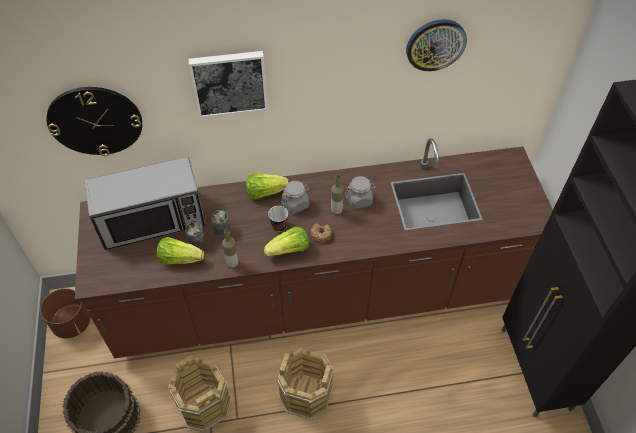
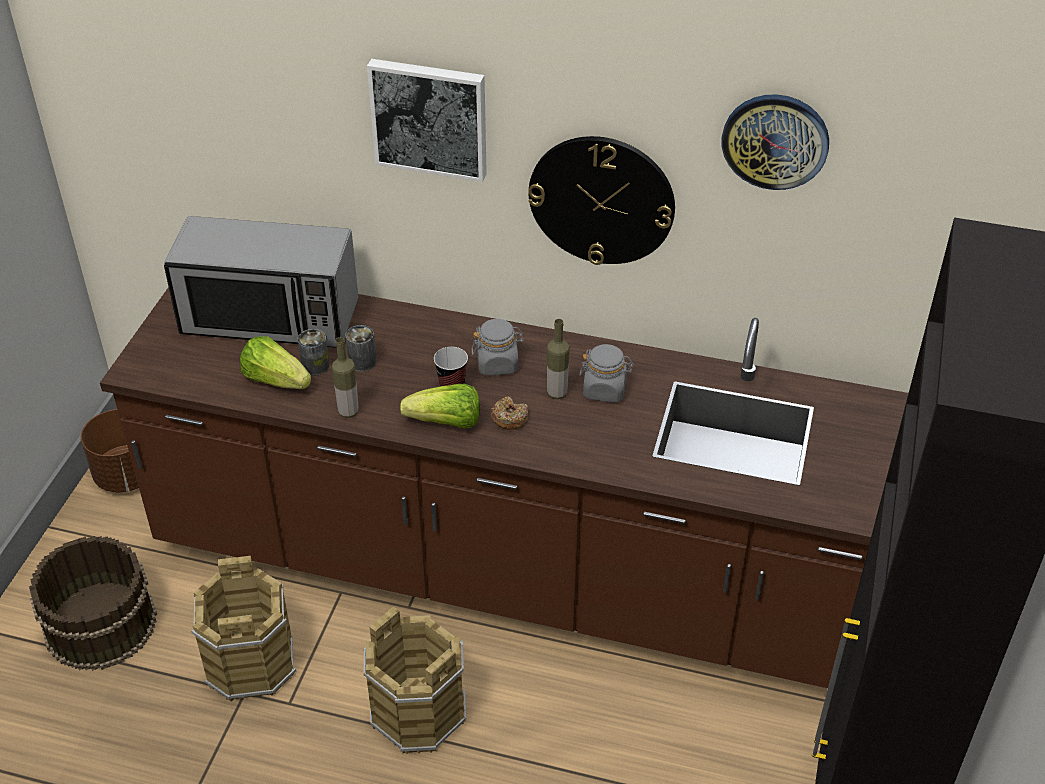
camera: 25 degrees right, 10 degrees down
wall clock [47,87,142,156] -> wall clock moved to [528,136,675,265]
lettuce [246,173,289,199] -> none

